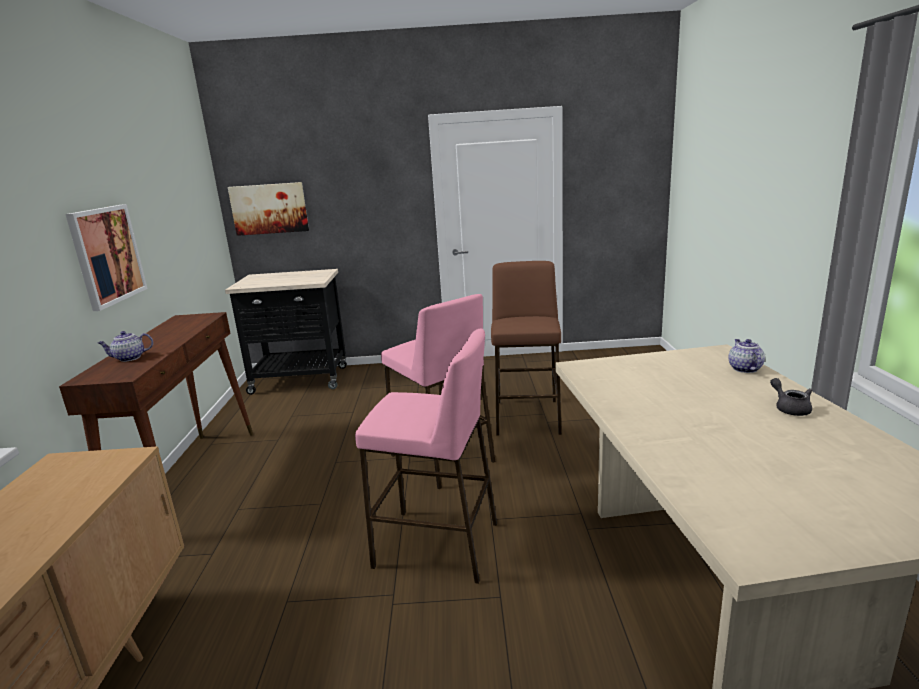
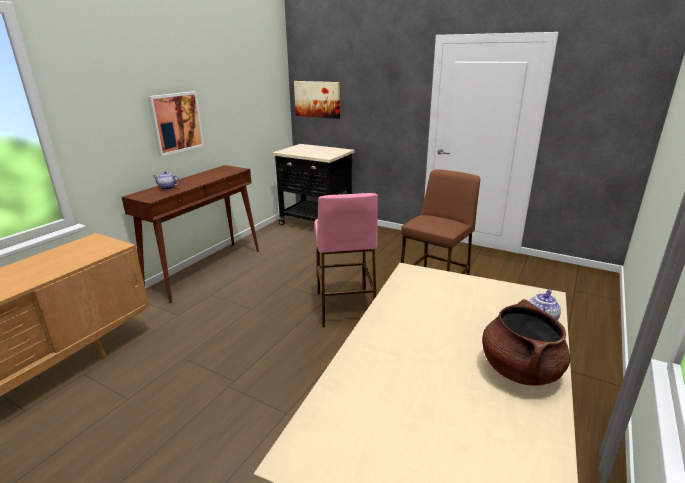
camera: 30 degrees right, 5 degrees up
pink stool [355,329,497,584] -> none
grey teapot [770,378,812,416] -> brown cooking pot [482,299,570,386]

